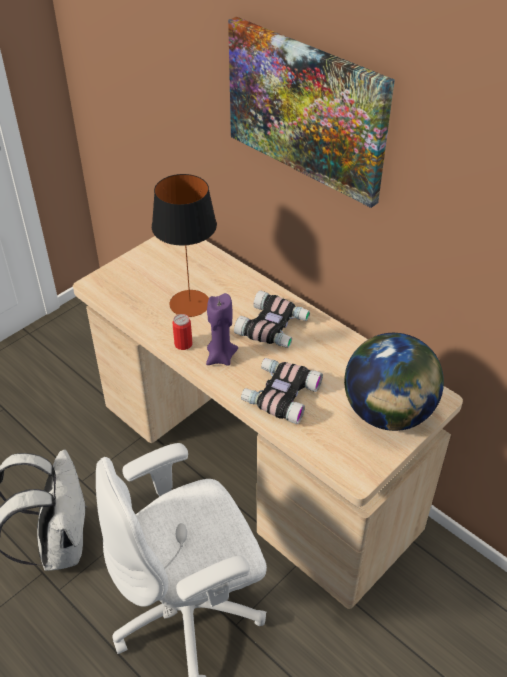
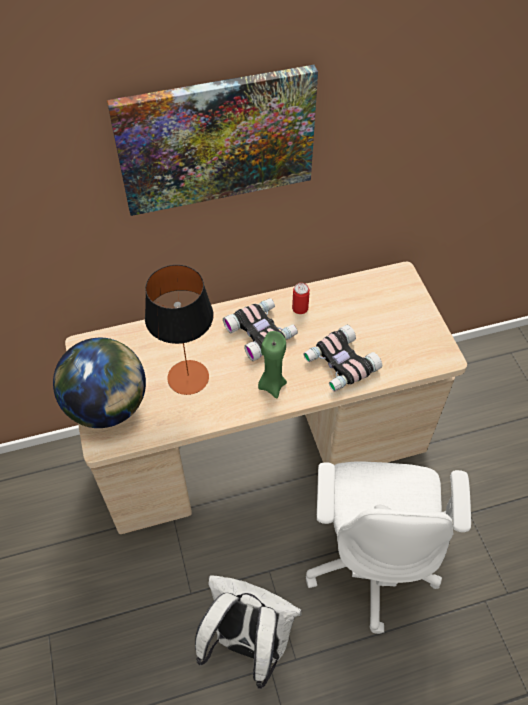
camera: 60 degrees left, 10 degrees up
can [173,314,192,350] -> can moved to [292,283,310,314]
purple candle [206,293,238,366] -> green candle [258,331,287,398]
globe [344,333,444,431] -> globe moved to [53,338,146,428]

